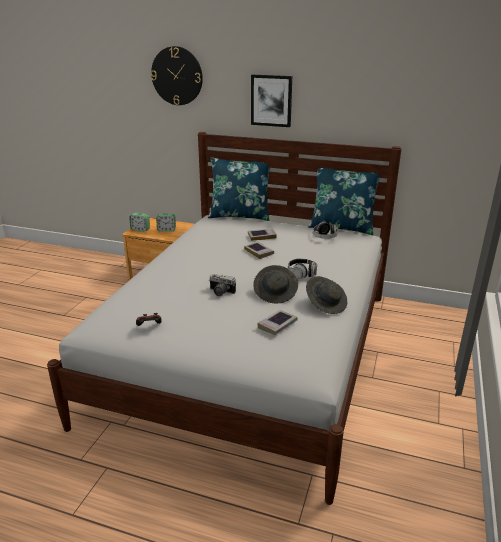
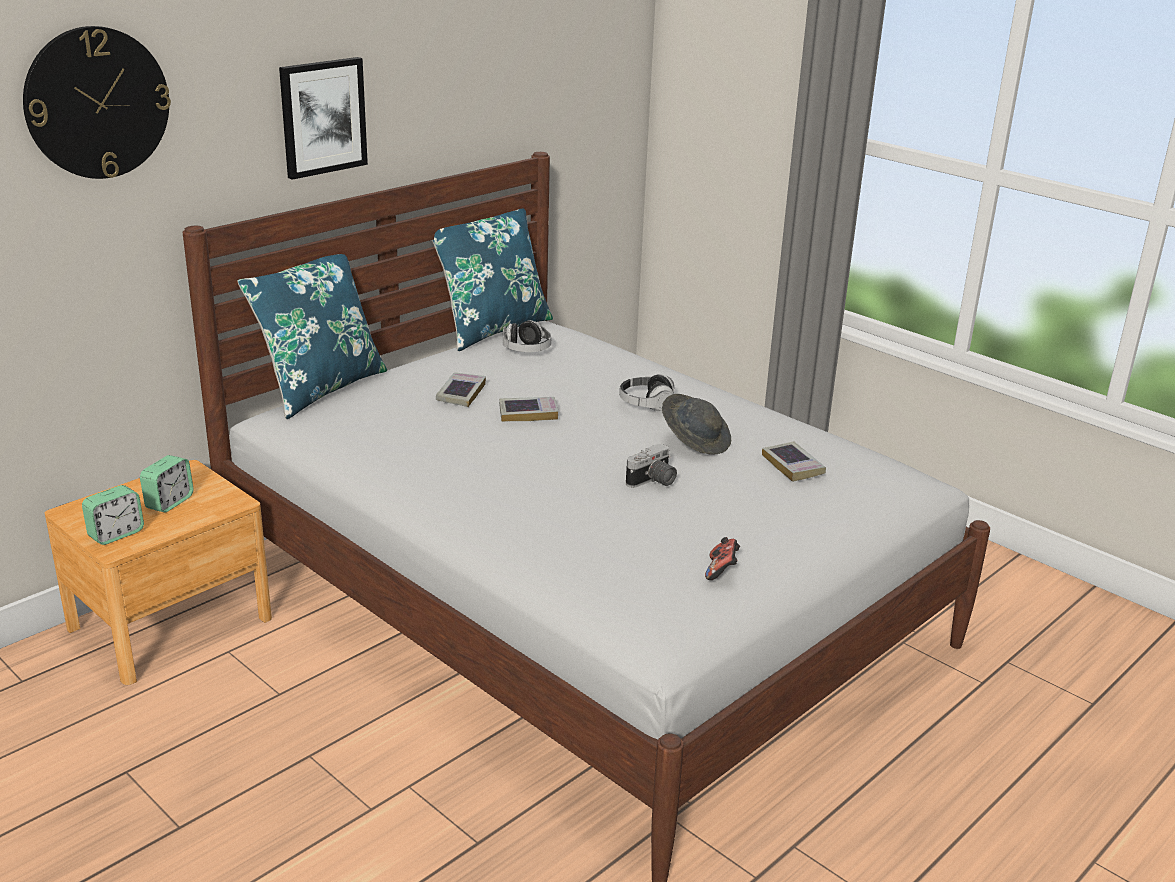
camera: 65 degrees left, 0 degrees up
grey hat [306,276,347,314] -> none

